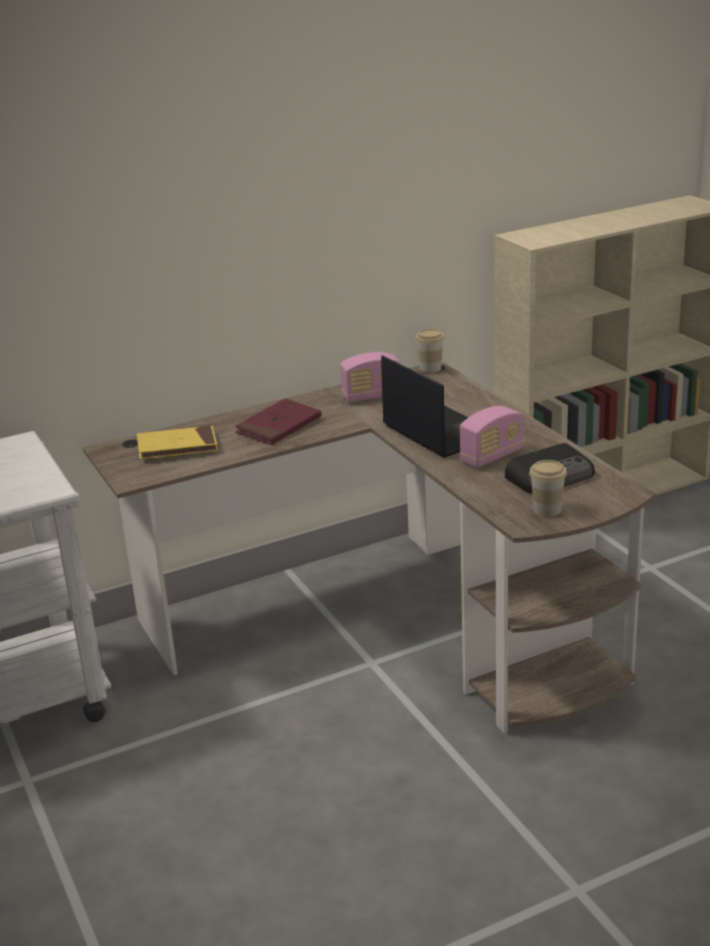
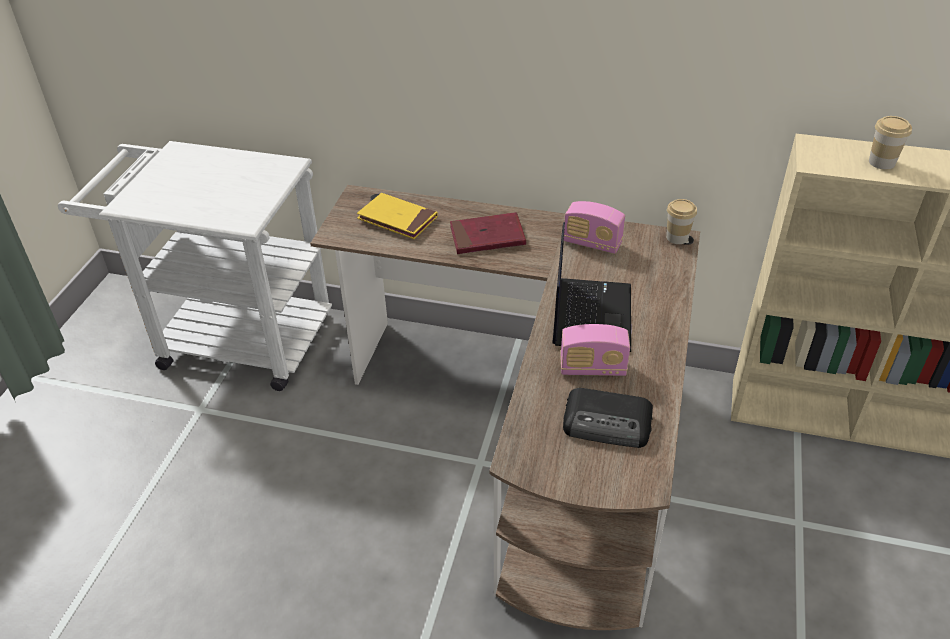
camera: 40 degrees right, 15 degrees up
cup [529,460,567,517] -> cup moved to [869,116,912,170]

